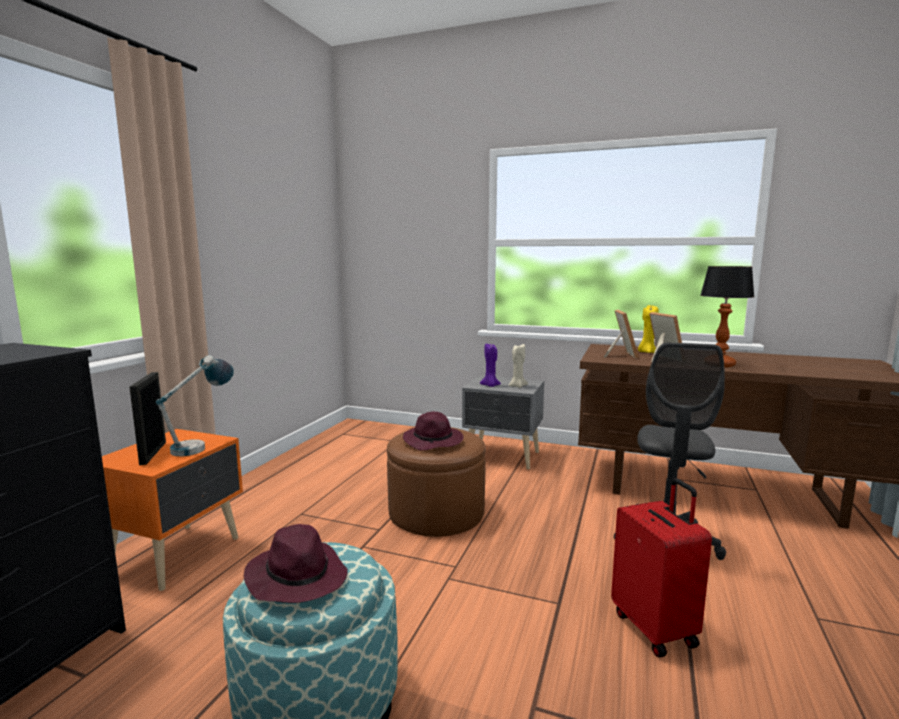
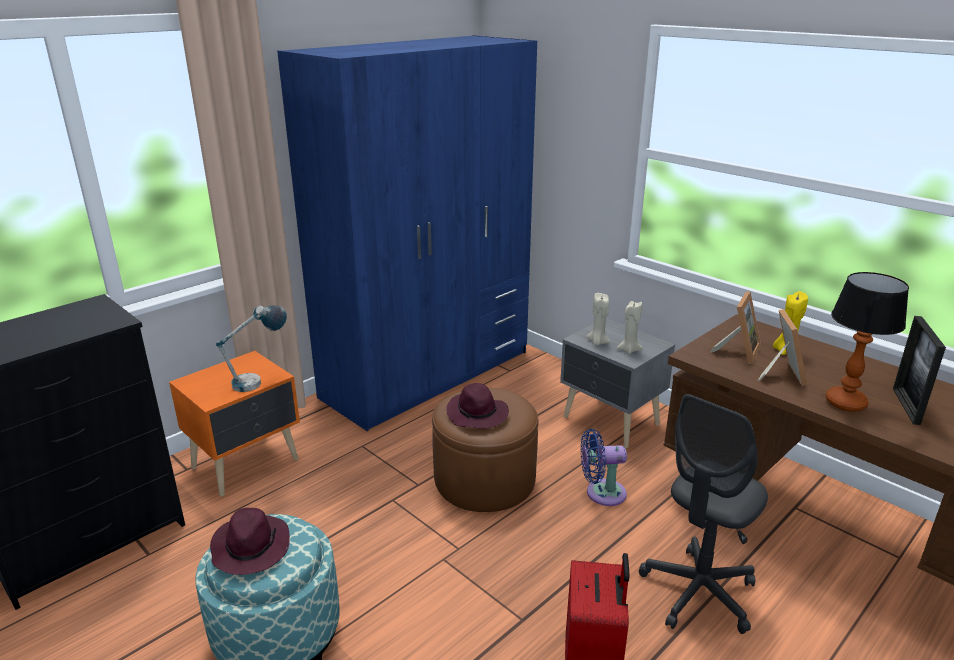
camera: 25 degrees right, 15 degrees up
picture frame [129,372,166,465] -> picture frame moved to [893,316,946,425]
purple candle [480,344,501,387] -> beige candle [586,293,611,346]
none -> blue wardrobe [277,35,537,431]
none -> blue fan [581,429,627,506]

